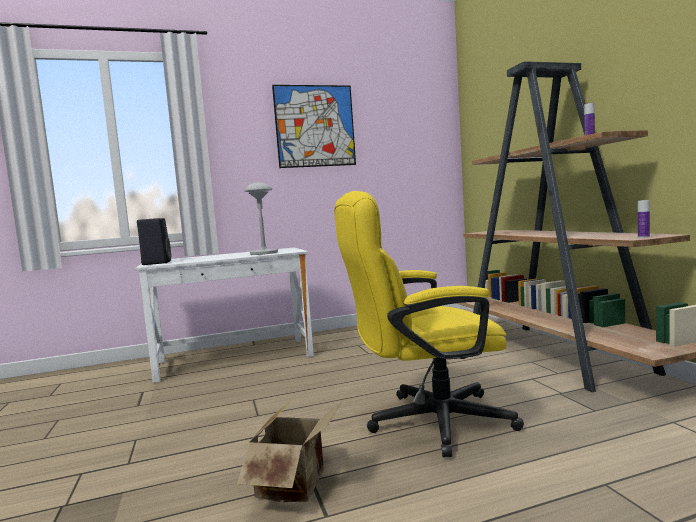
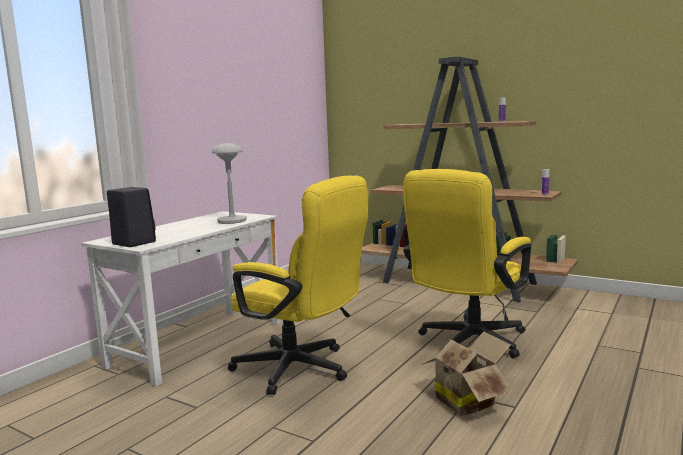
camera: 40 degrees left, 5 degrees up
picture [272,85,356,168] -> none
none -> yellow office chair [228,175,368,395]

